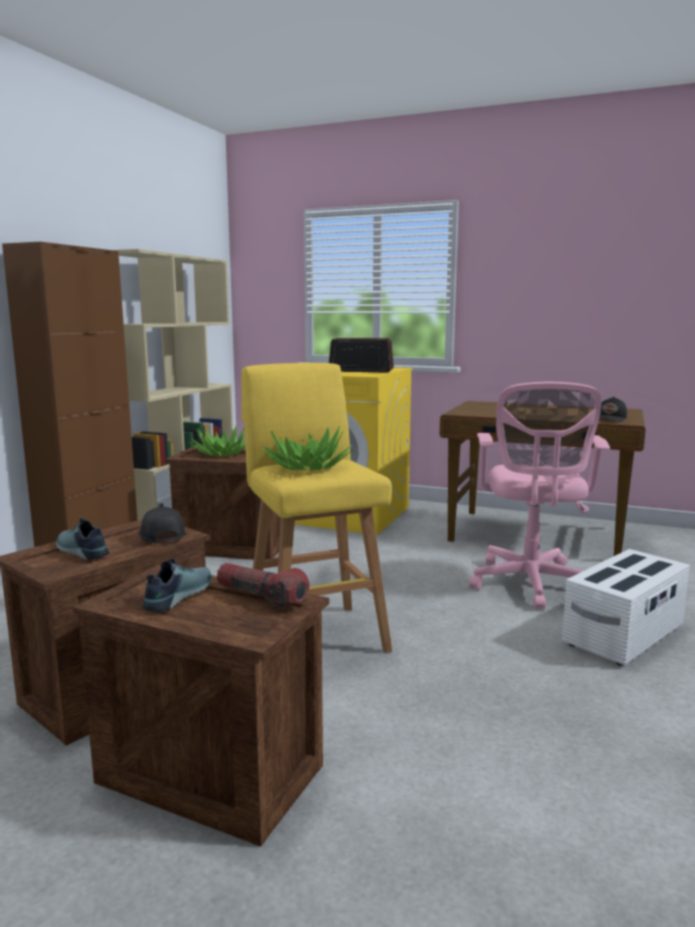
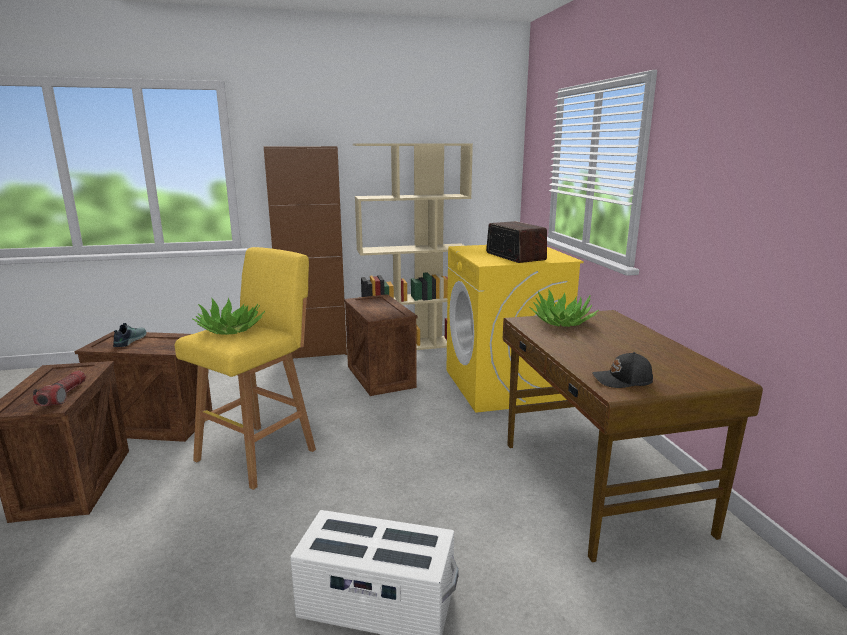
camera: 55 degrees right, 5 degrees up
black cap [139,505,185,543] -> none
shoe [143,558,212,612] -> none
potted plant [189,426,245,456] -> potted plant moved to [529,290,599,327]
pink office chair [469,382,610,610] -> none

